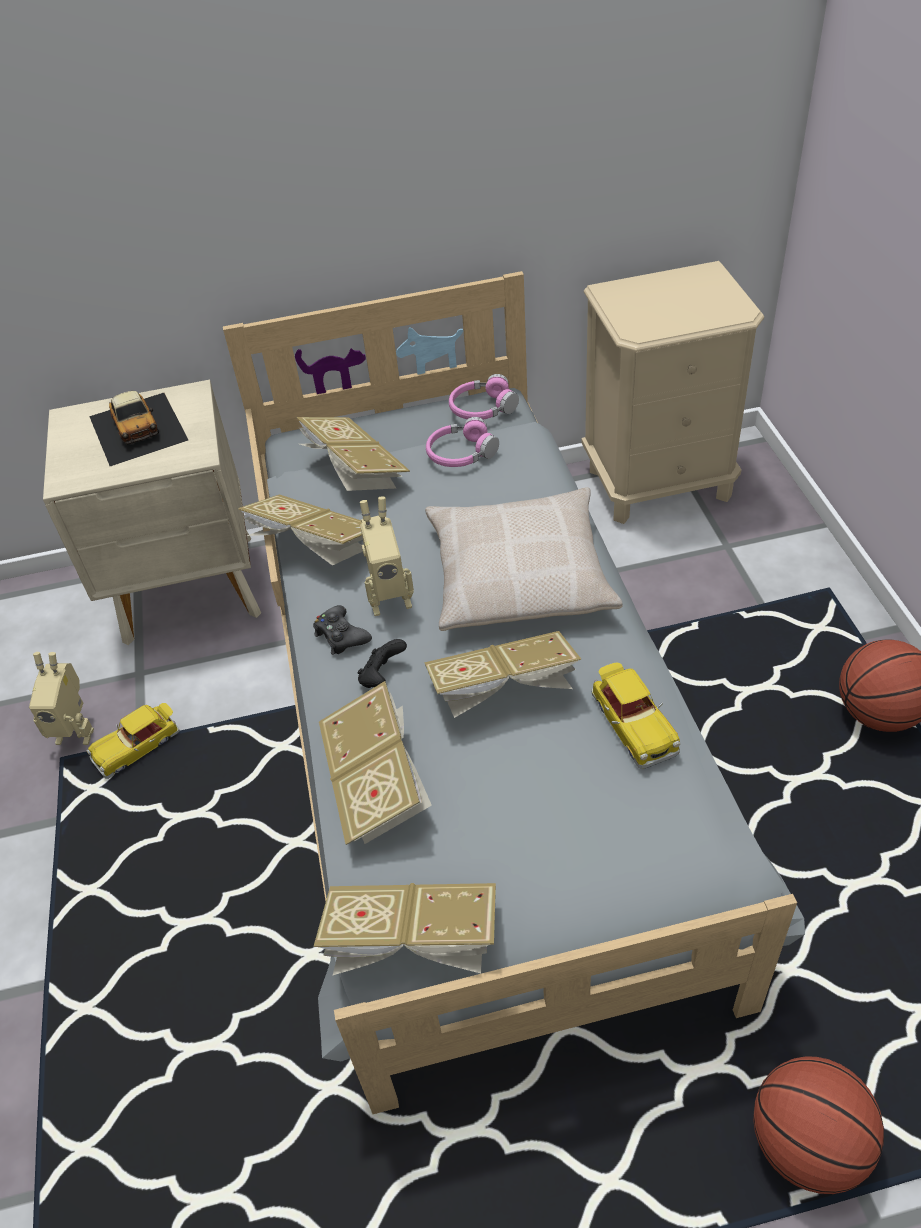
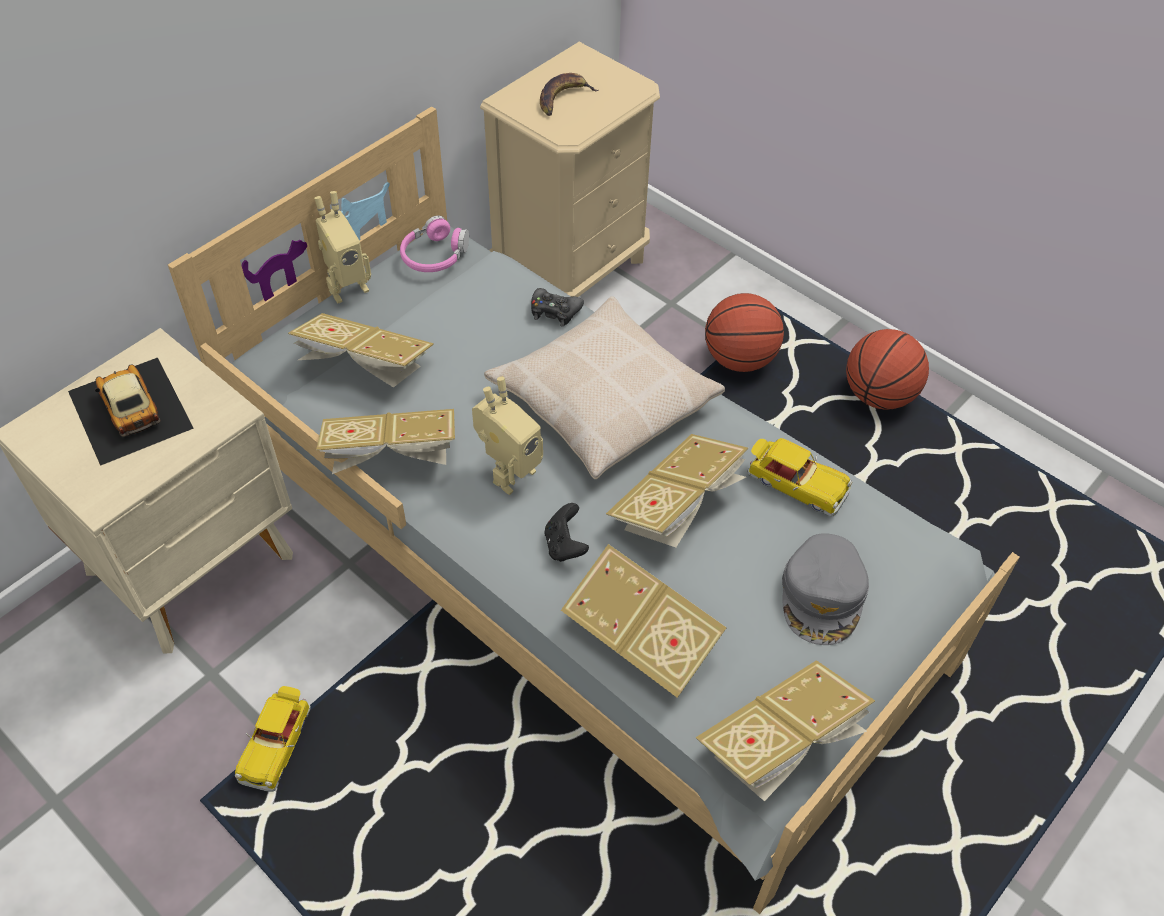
camera: 40 degrees left, 5 degrees up
toy robot [29,652,94,745] -> toy robot moved to [314,191,371,304]
toy car [89,391,188,466] -> toy car turned 150 degrees counterclockwise [68,357,194,466]
black game controller [313,605,372,655] -> black game controller moved to [531,288,584,327]
pink headphones [426,417,499,467] -> none
basketball [753,1056,884,1194] -> basketball moved to [705,293,784,372]
none -> banana [540,73,598,116]
none -> grey cap [782,533,869,645]

